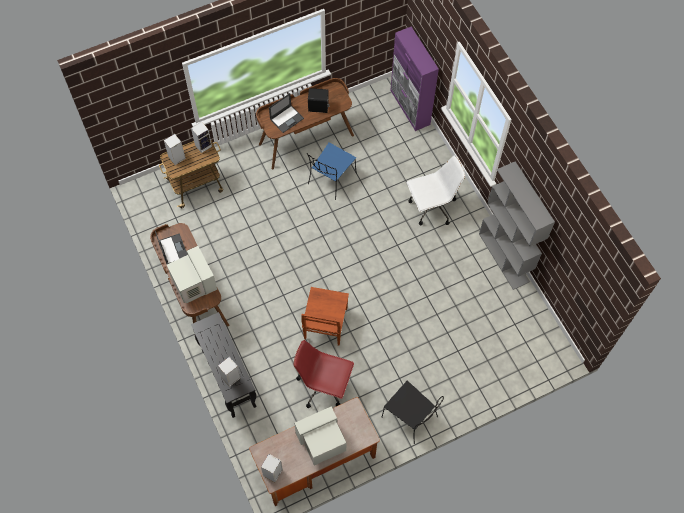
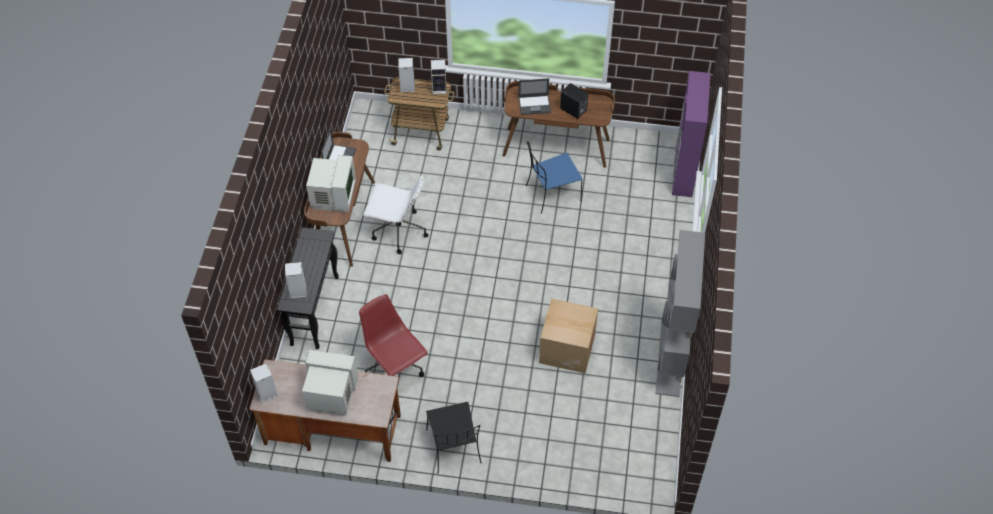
camera: 35 degrees right, 10 degrees down
brown chair [301,287,349,346] -> none
white office chair [407,156,465,225] -> white office chair moved to [363,175,429,254]
none -> cardboard box [539,299,598,373]

